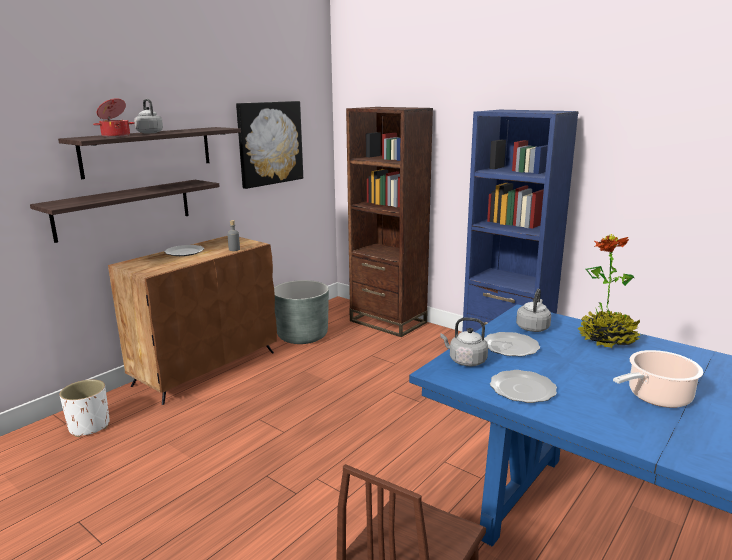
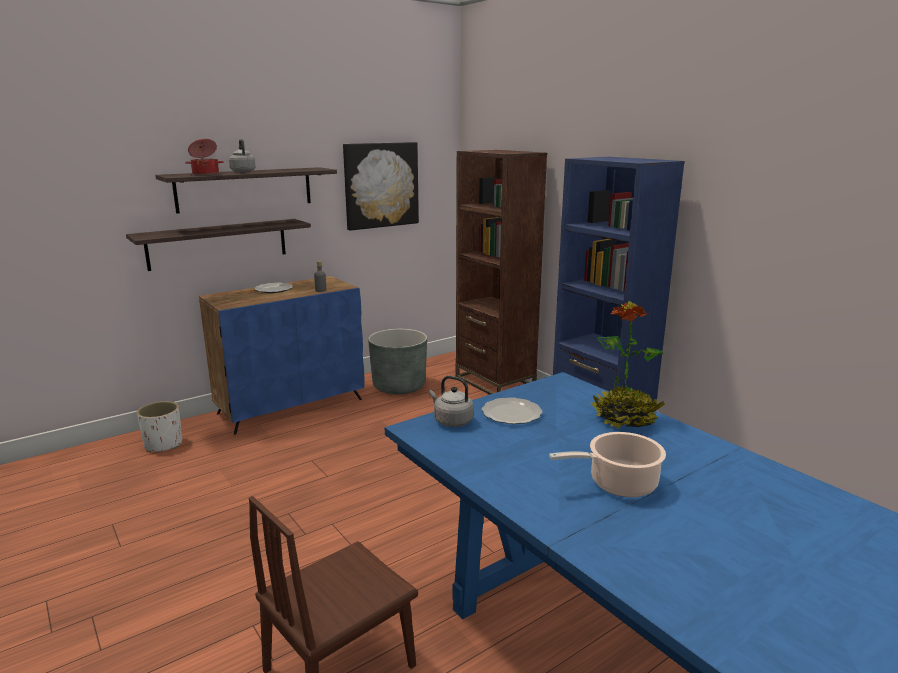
camera: 15 degrees right, 0 degrees up
brown cabinet [108,236,277,405] -> blue cabinet [199,276,364,435]
plate [490,370,557,403] -> none
grey kettle [516,289,551,332] -> none

